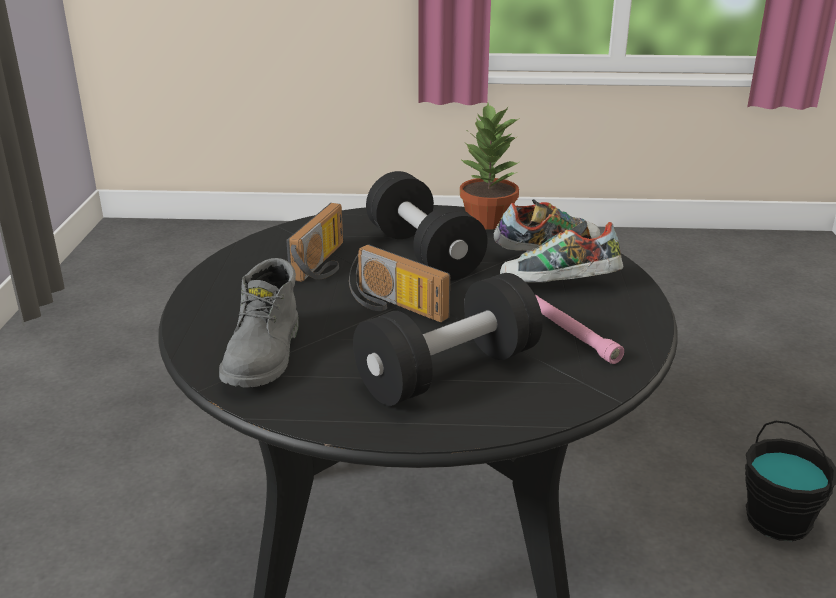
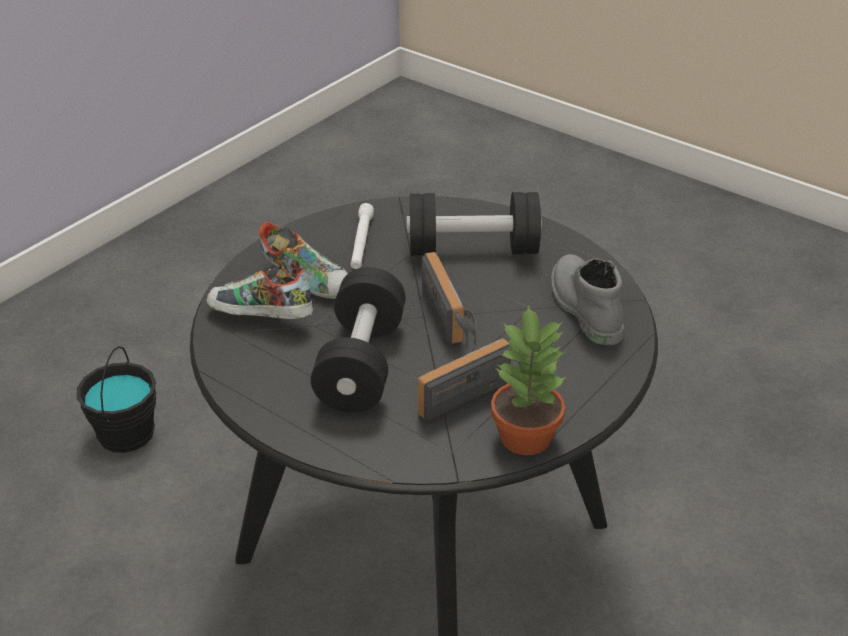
camera: 145 degrees left, 10 degrees up
grey boot [219,258,299,388] -> grey boot turned 60 degrees counterclockwise [552,254,624,345]
potted plant [460,103,519,229] -> potted plant moved to [491,305,567,455]
pink flashlight [535,295,624,364] -> white flashlight [350,203,374,269]

